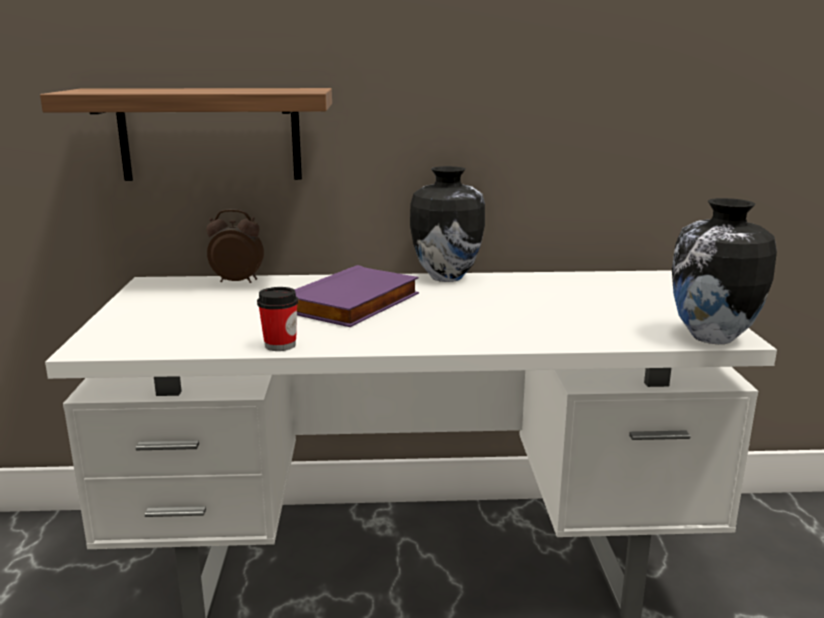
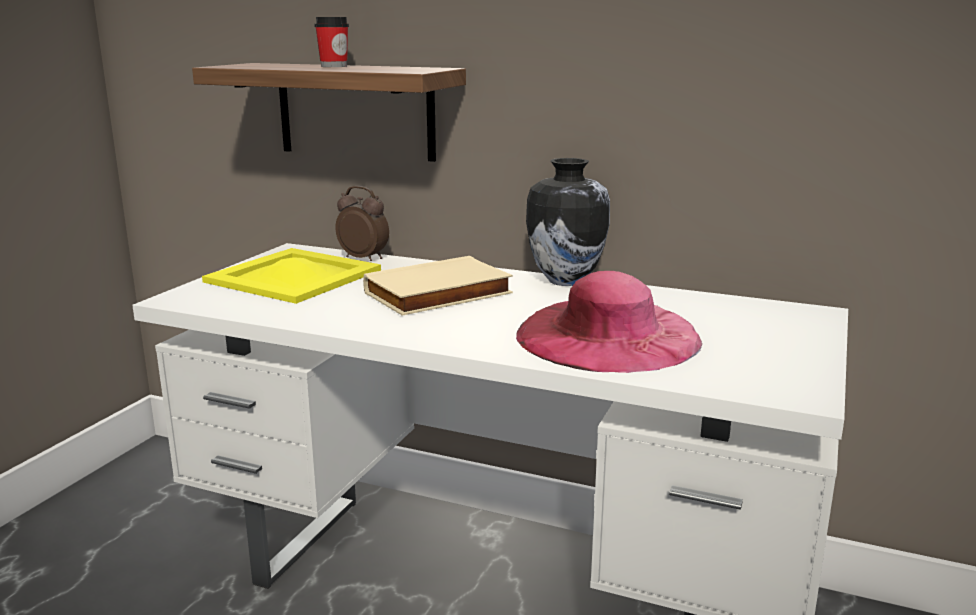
camera: 25 degrees right, 0 degrees up
cup [257,287,298,351] -> cup moved to [315,17,349,67]
purple book [294,265,419,327] -> beige book [363,256,513,316]
vase [672,198,777,344] -> none
none -> yellow tray [202,248,381,304]
none -> pink hat [516,271,702,373]

